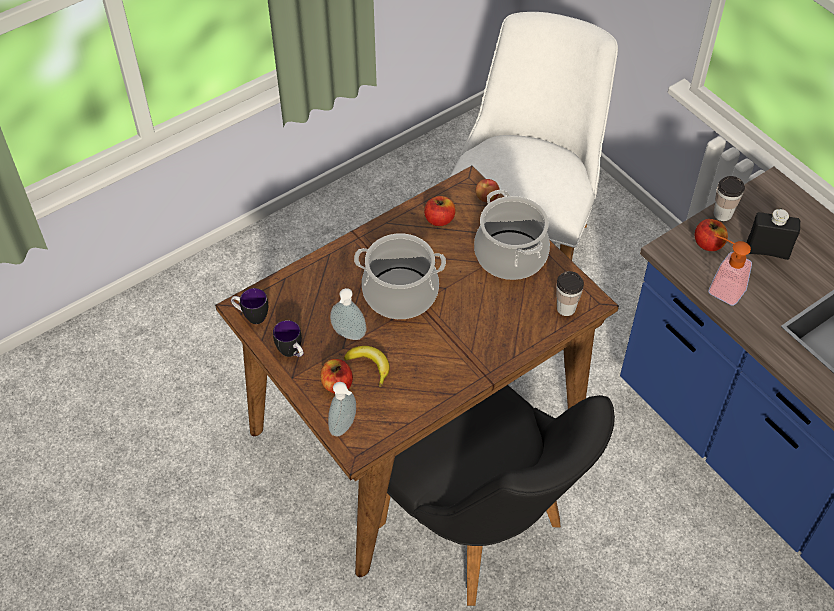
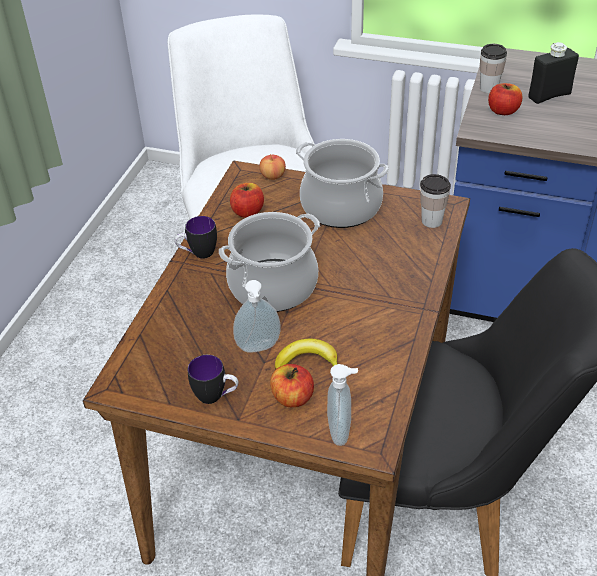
camera: 35 degrees left, 10 degrees down
mug [231,288,268,324] -> mug moved to [175,216,217,259]
soap dispenser [708,235,752,306] -> none

